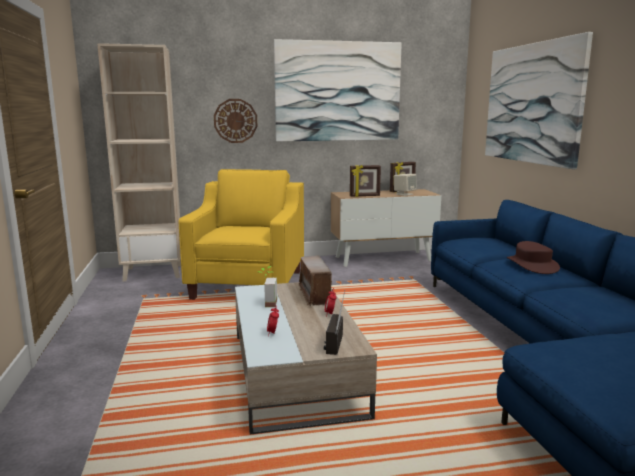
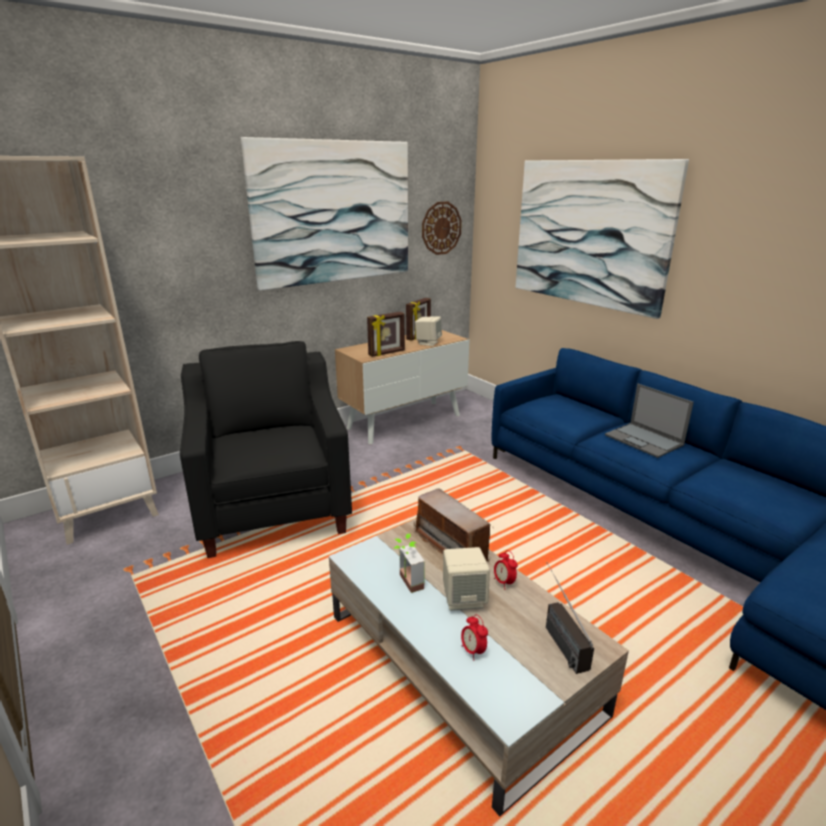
camera: 25 degrees left, 10 degrees up
yellow armchair [179,169,304,300] -> black armchair [180,341,352,558]
wall clock [214,99,257,143] -> wall clock moved to [422,202,462,255]
brown hat [507,241,560,274] -> laptop [605,384,694,458]
none -> beige speaker [443,547,490,611]

